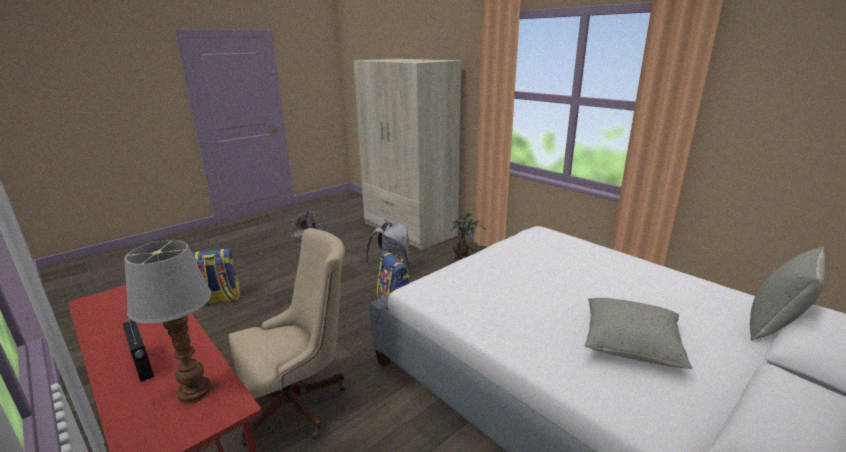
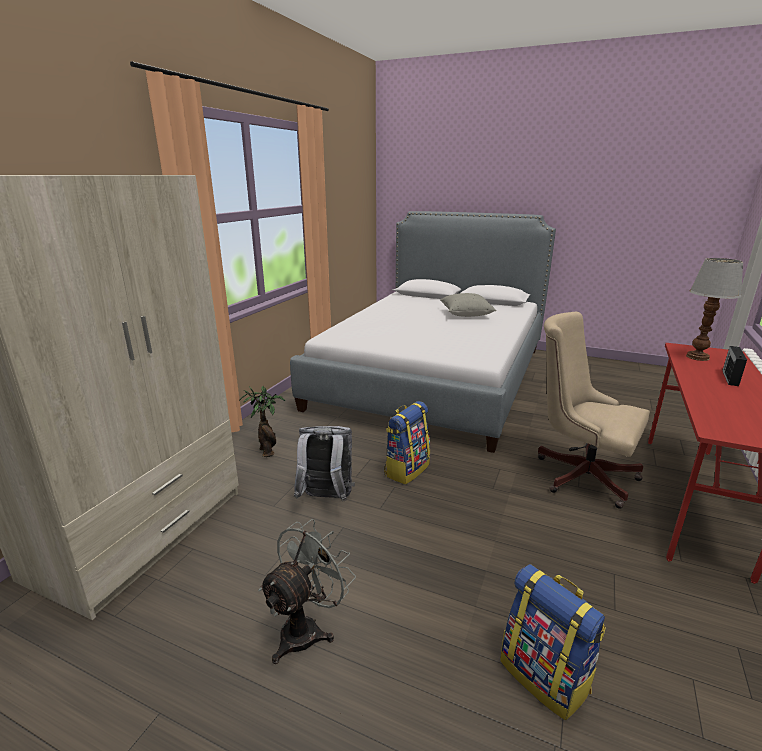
camera: 115 degrees left, 0 degrees up
grey pillow [750,246,825,341] -> none

